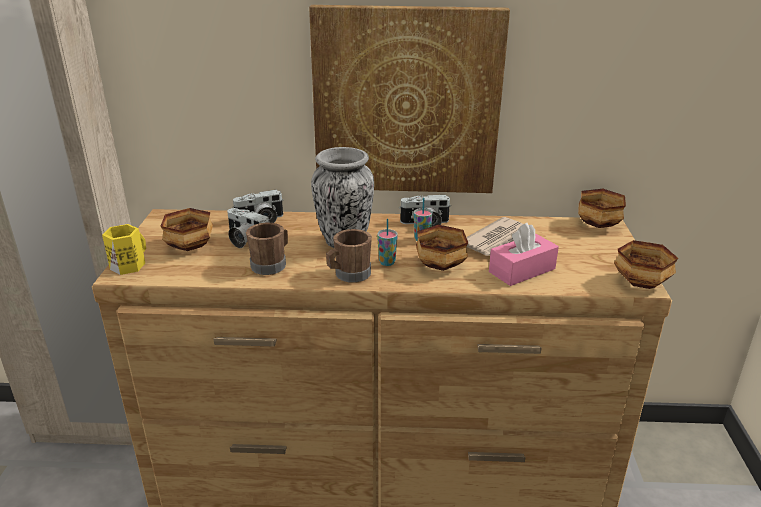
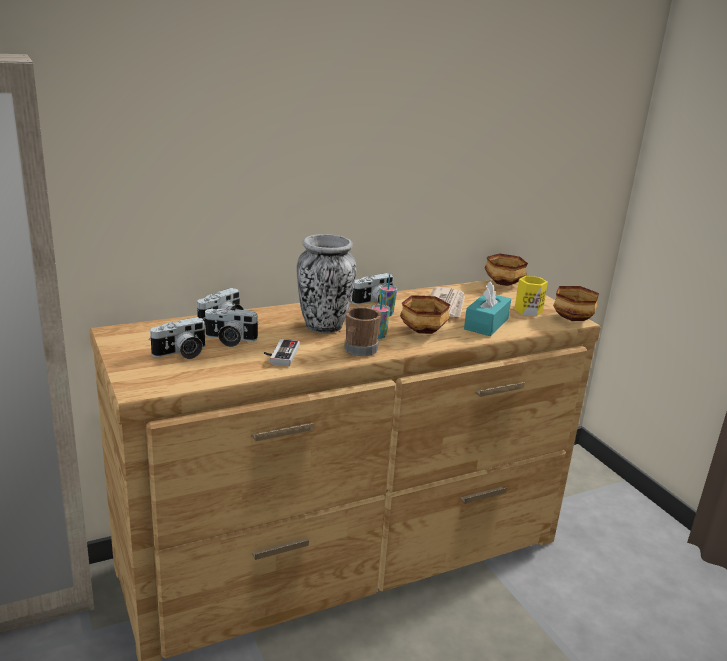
camera: 30 degrees left, 5 degrees down
yellow mug [102,224,146,275] -> yellow mug moved to [514,276,548,316]
bowl [161,208,213,251] -> camera [149,317,206,359]
brown mug [246,223,288,275] -> game controller [264,339,299,366]
picture [309,5,510,193] -> none
pink tissue box [489,223,559,286] -> turquoise tissue box [464,281,511,336]

